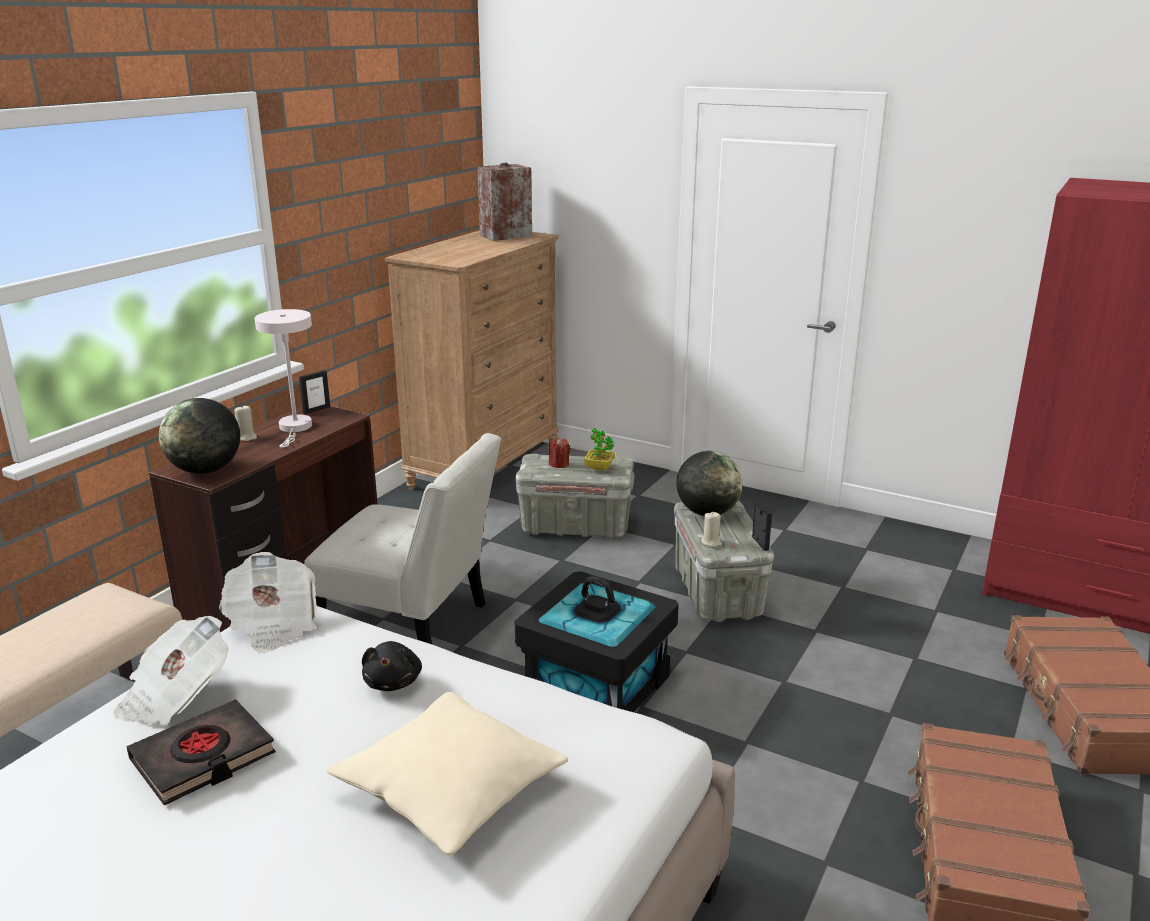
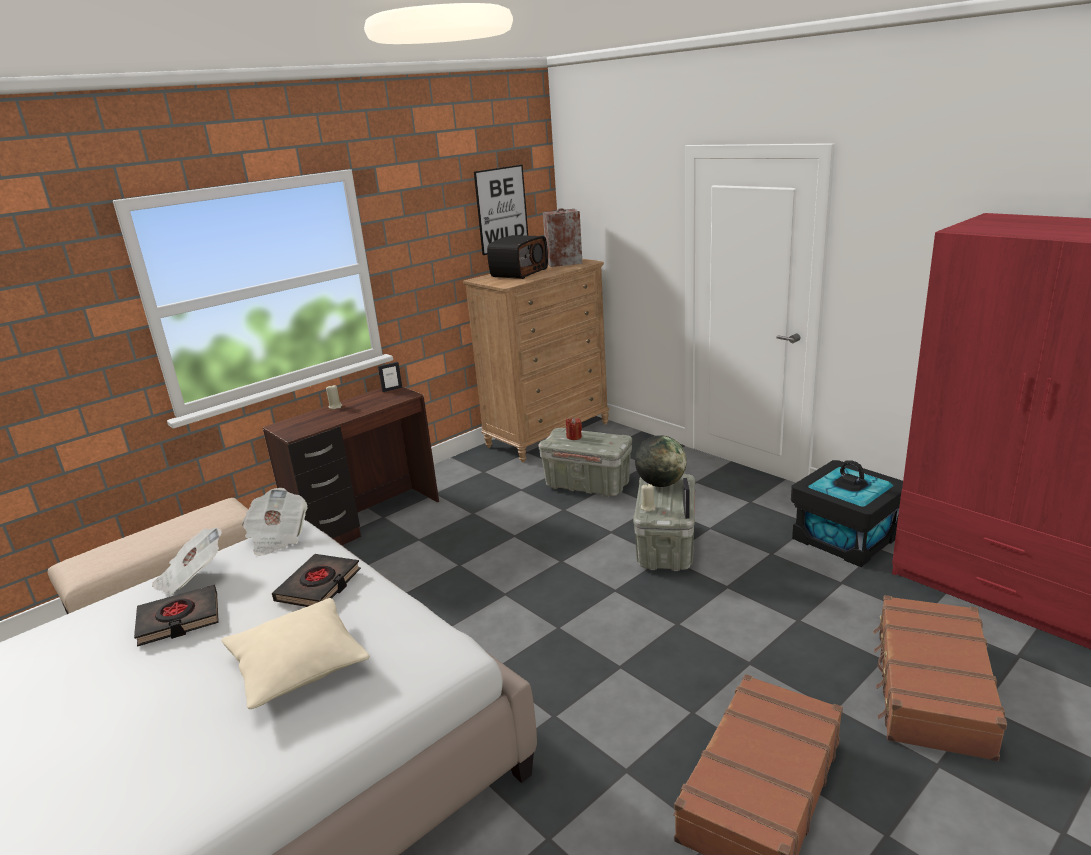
camera: 20 degrees right, 0 degrees up
globe [159,398,240,474] -> none
white table lamp [255,309,312,447] -> none
white chair [304,433,501,644] -> none
black plush toy [362,641,422,691] -> black book [272,554,361,607]
black storage box [515,571,679,712] -> black storage box moved to [791,460,903,567]
potted plant [584,428,615,471] -> none
none -> picture [474,165,528,255]
none -> radio [487,235,548,279]

